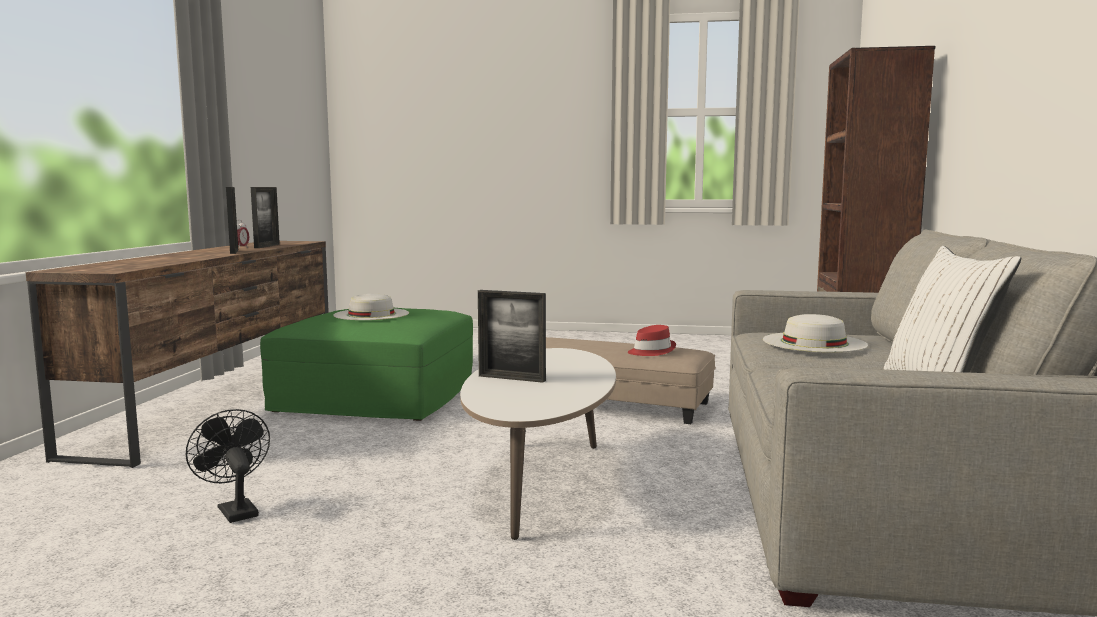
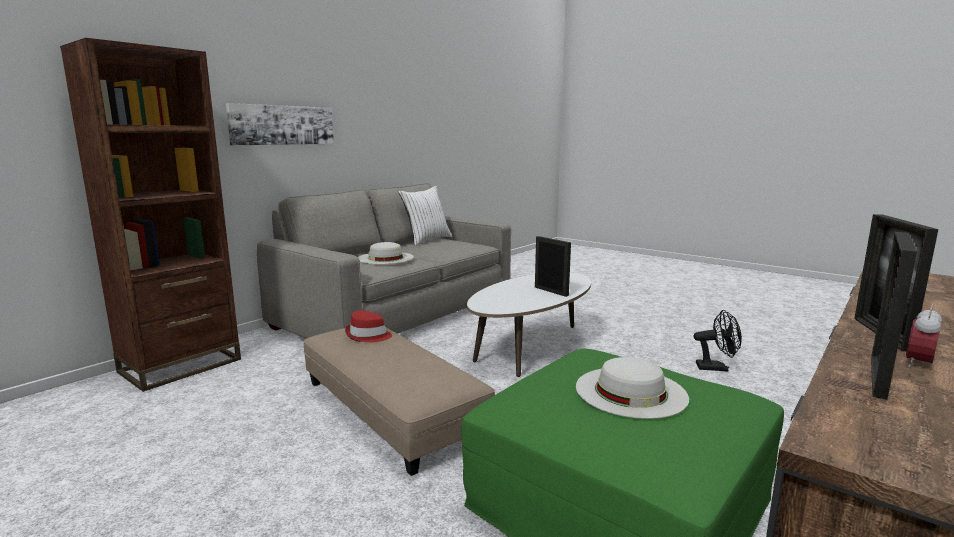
camera: 150 degrees left, 5 degrees up
black fan [185,409,270,523] -> black fan turned 75 degrees counterclockwise [694,310,742,372]
none -> picture [226,103,334,145]

